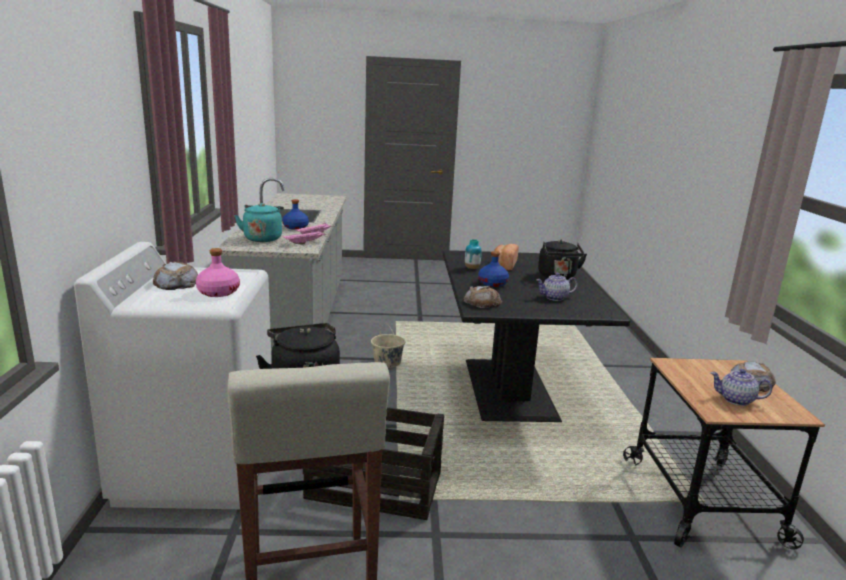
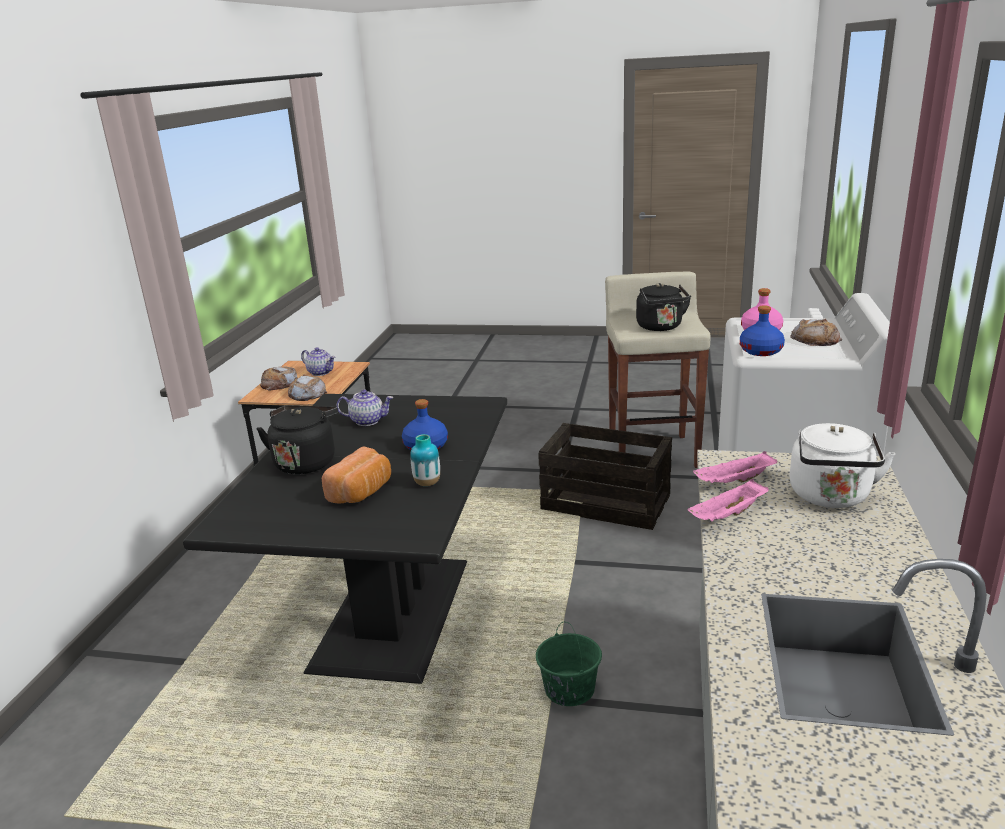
camera: 165 degrees left, 5 degrees up
turquoise kettle [234,203,284,242] -> white kettle [790,423,895,508]
blue bottle [282,199,309,230] -> blue bottle moved to [740,305,785,356]
beige bucket [371,325,406,368] -> green bucket [536,622,602,706]
bread [464,286,502,308] -> bread moved to [288,375,327,401]

